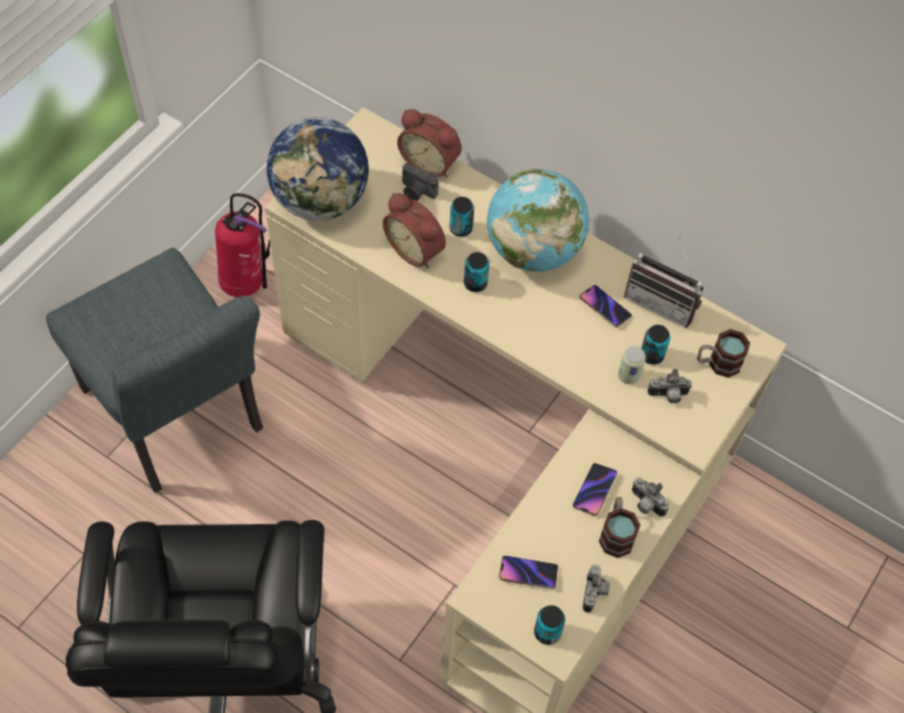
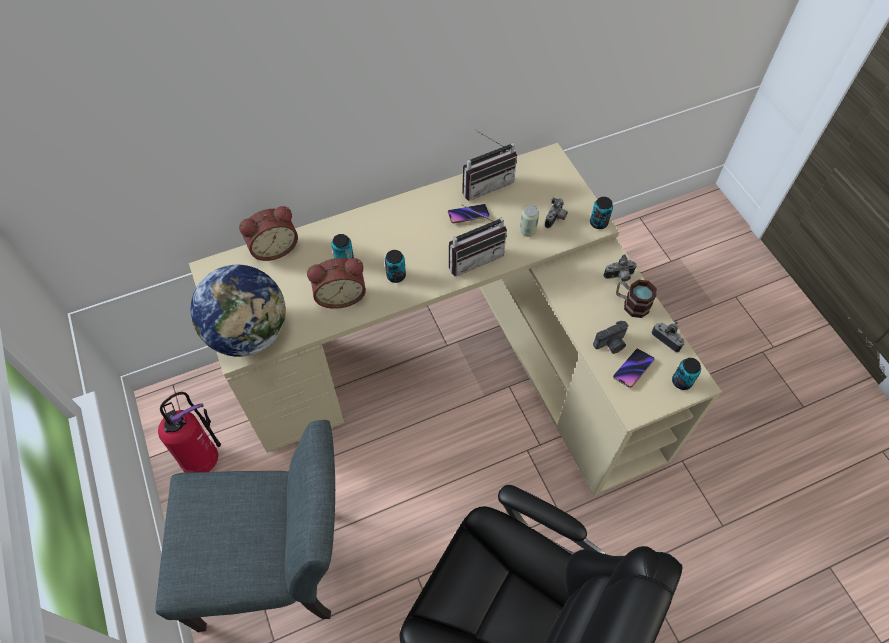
camera: 55 degrees left, 0 degrees up
camera [402,163,439,201] -> camera moved to [593,321,628,354]
globe [487,169,589,272] -> none
phone [573,463,617,516] -> none
can [641,325,670,365] -> can moved to [590,197,613,229]
mug [697,329,750,378] -> none
none -> radio [449,205,507,276]

